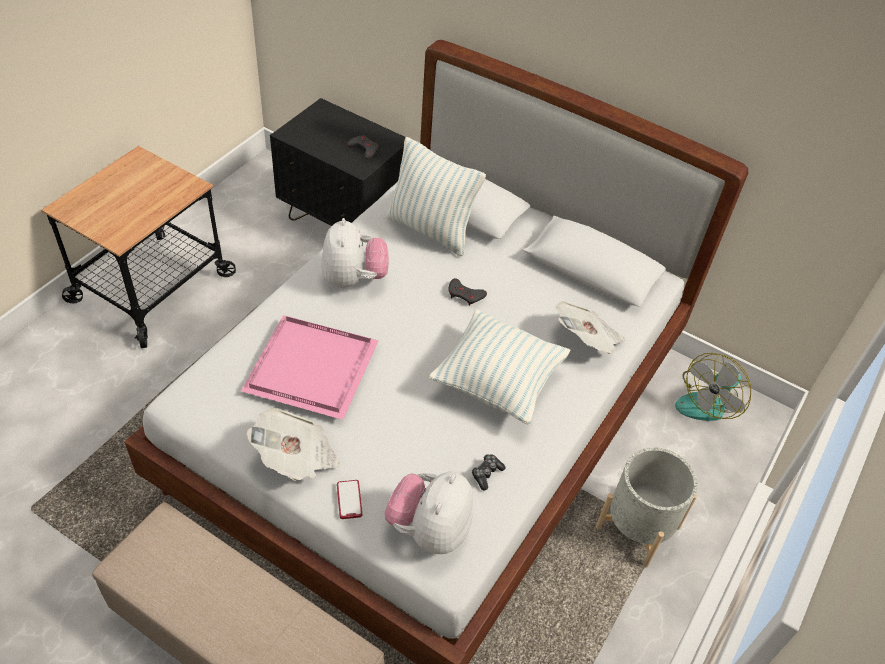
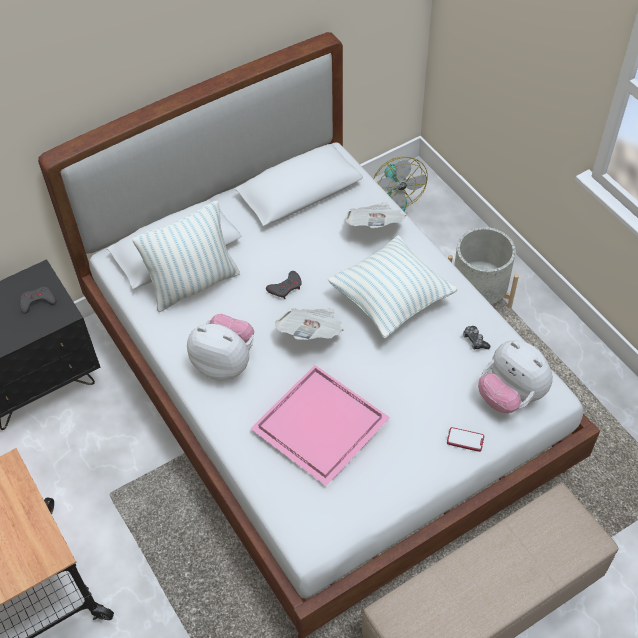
camera: 60 degrees left, 5 degrees up
newspaper [247,408,340,481] -> newspaper moved to [275,308,344,340]

